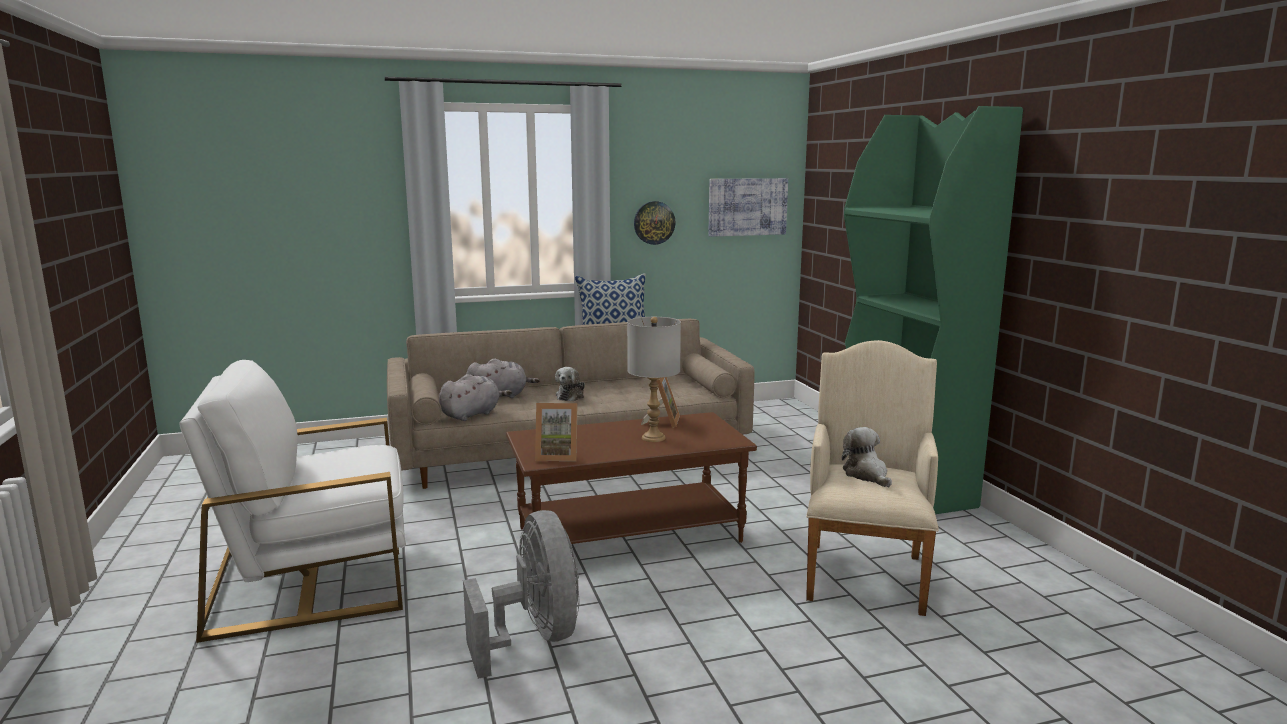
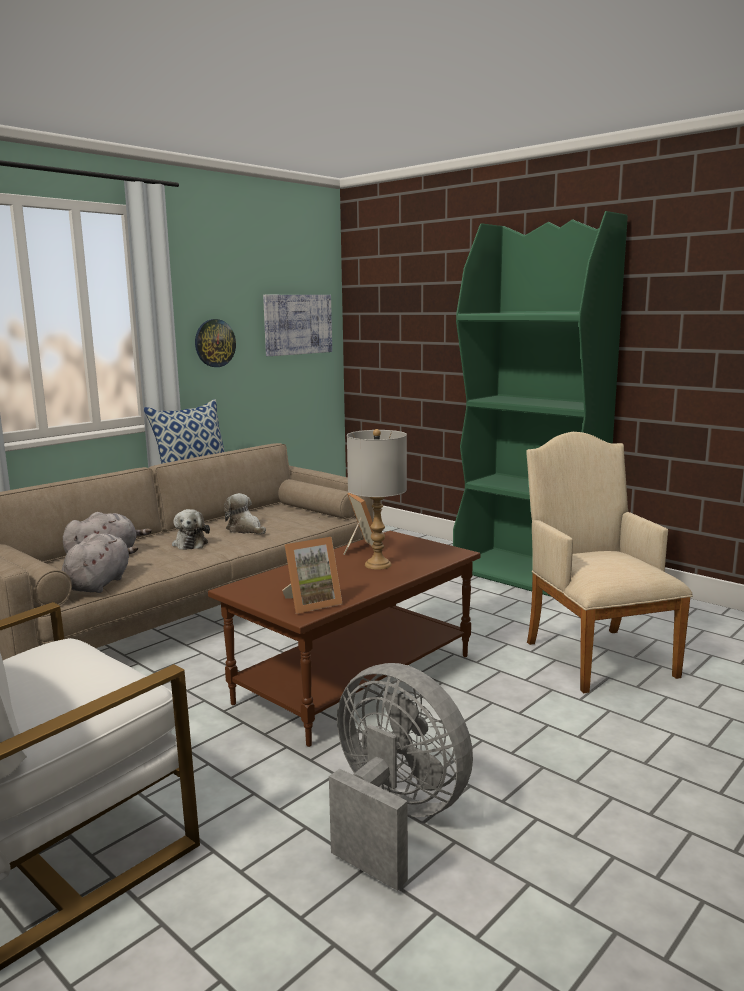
camera: 30 degrees left, 0 degrees up
plush toy [842,427,892,487] -> plush toy moved to [224,493,266,534]

